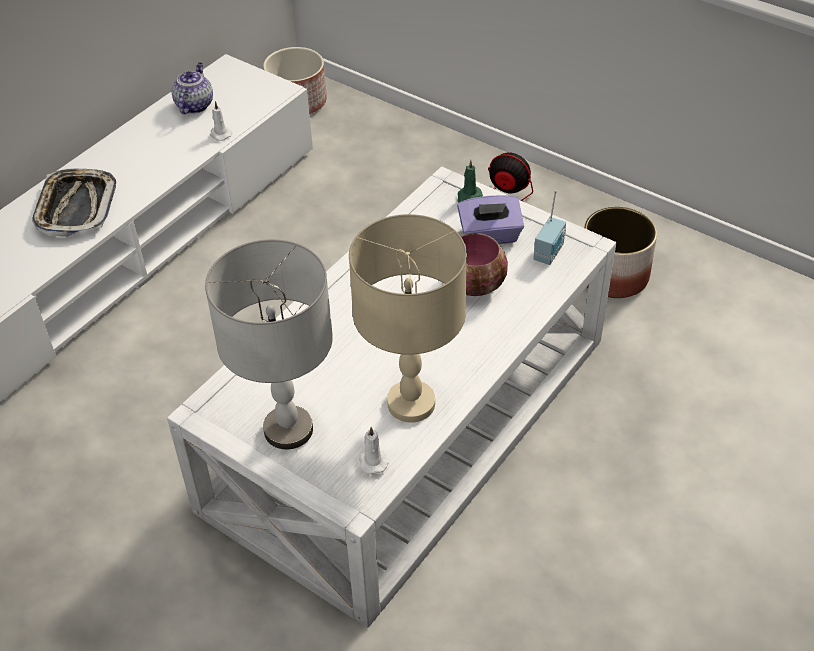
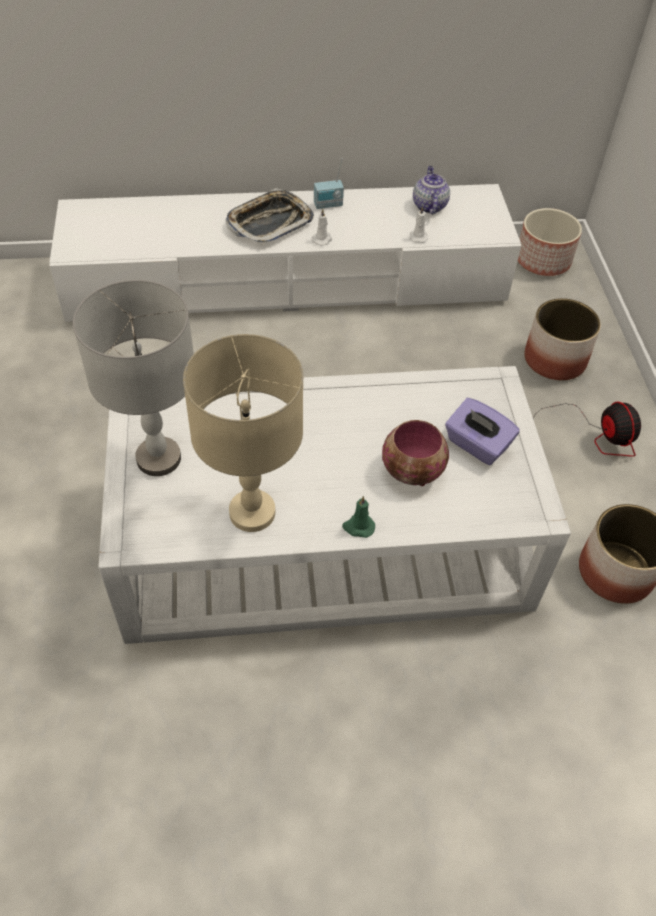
camera: 45 degrees right, 5 degrees up
teapot [172,63,213,114] -> teapot turned 60 degrees counterclockwise [413,166,450,214]
white candle [359,427,389,475] -> white candle moved to [311,209,332,246]
green candle [457,160,483,203] -> green candle moved to [342,496,375,538]
radio [533,190,566,265] -> radio moved to [314,158,344,209]
none -> planter [524,298,601,380]

